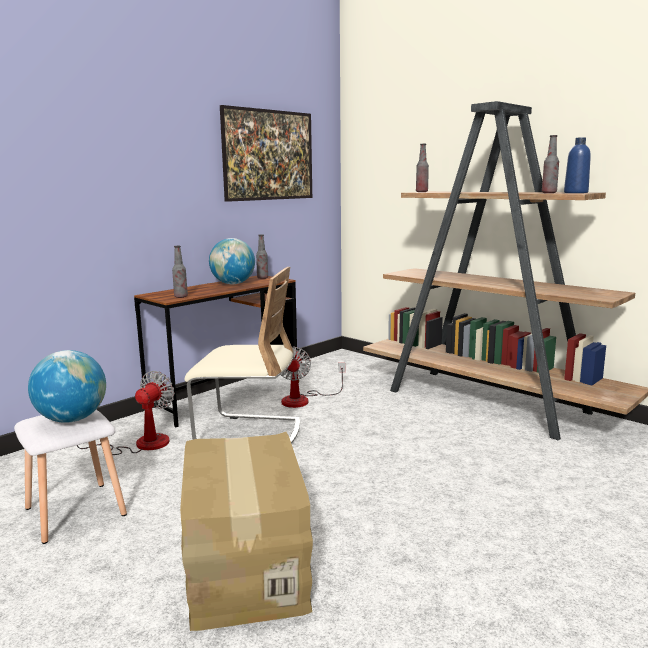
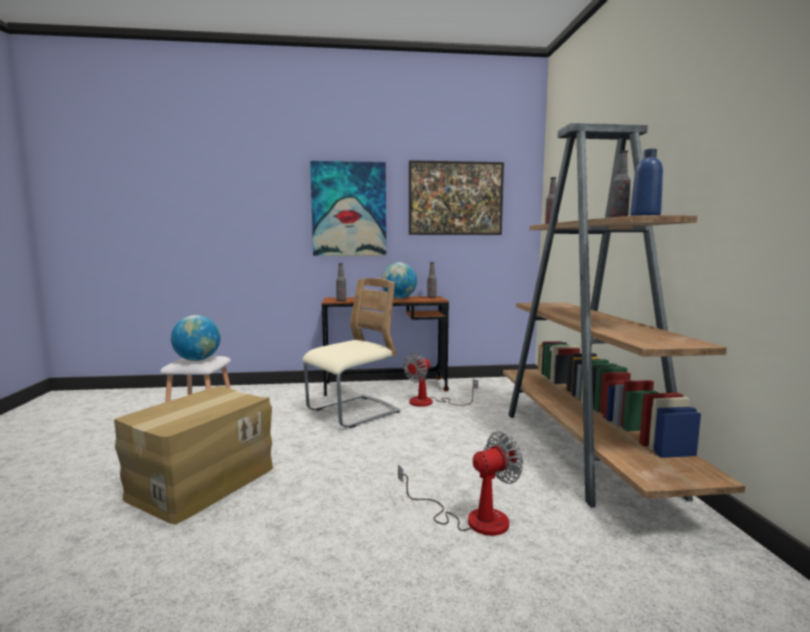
camera: 40 degrees right, 5 degrees down
fan [77,371,174,455] -> fan moved to [398,431,523,536]
beige chair [184,267,300,444] -> beige chair turned 90 degrees counterclockwise [302,278,400,428]
none -> picture [310,161,386,256]

